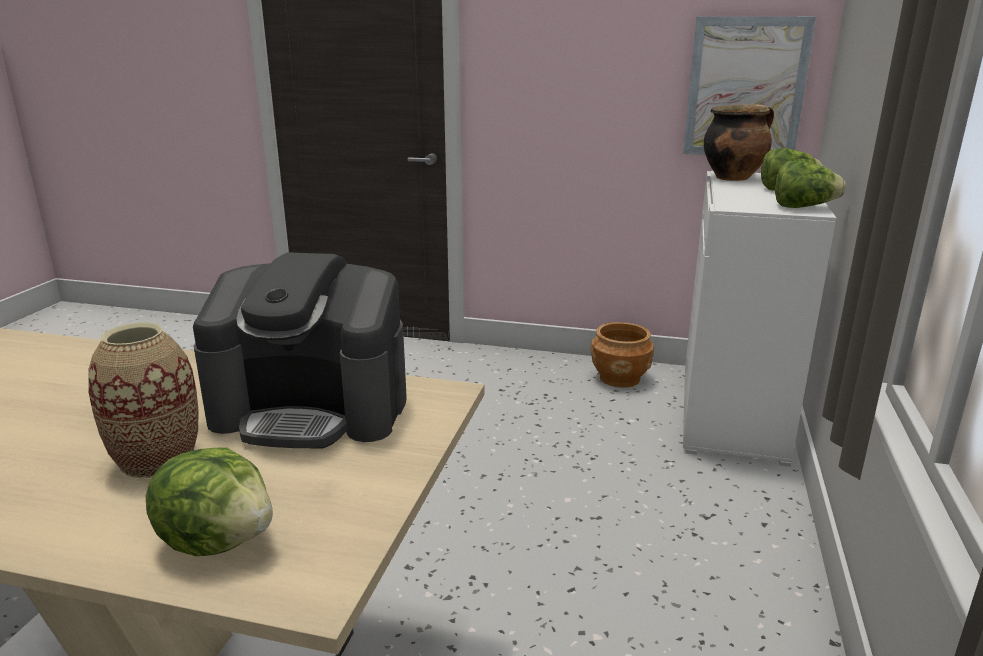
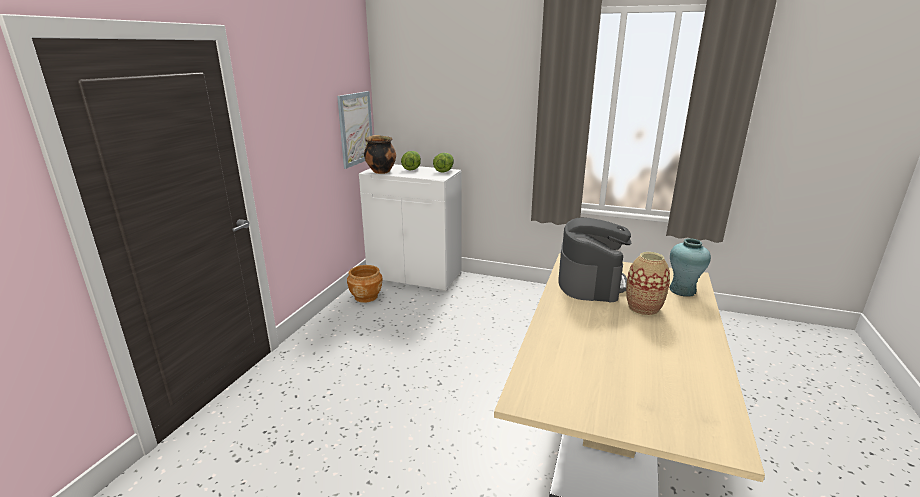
camera: 85 degrees left, 0 degrees up
lettuce [146,447,273,556] -> turquoise vase [669,238,711,297]

